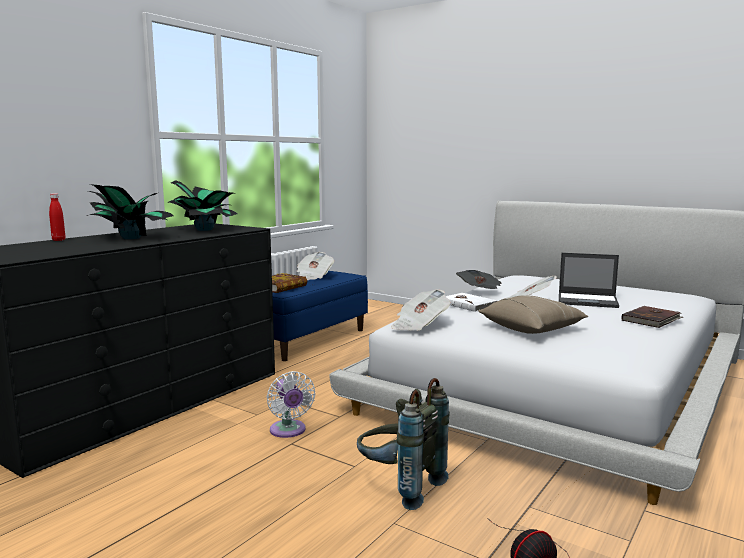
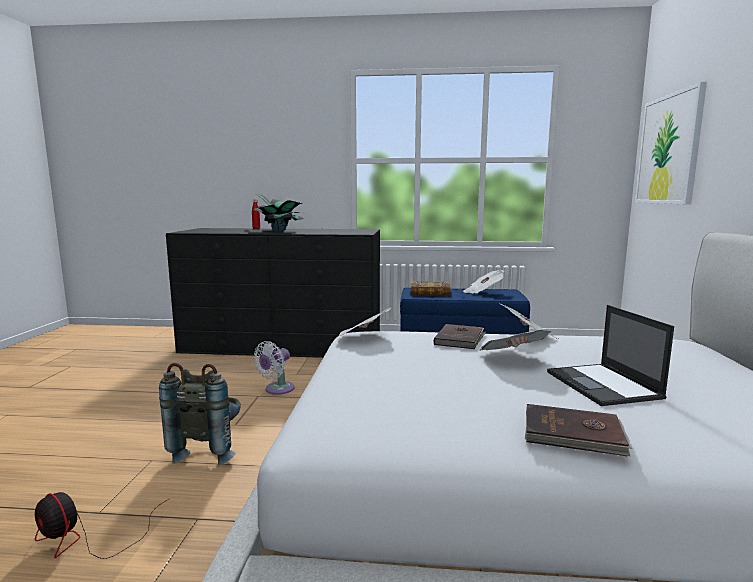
camera: 60 degrees right, 0 degrees up
potted plant [167,180,237,231] -> none
white book [446,293,497,312] -> brown book [434,324,486,349]
beige pillow [478,295,589,334] -> none
none -> picture [635,82,707,204]

